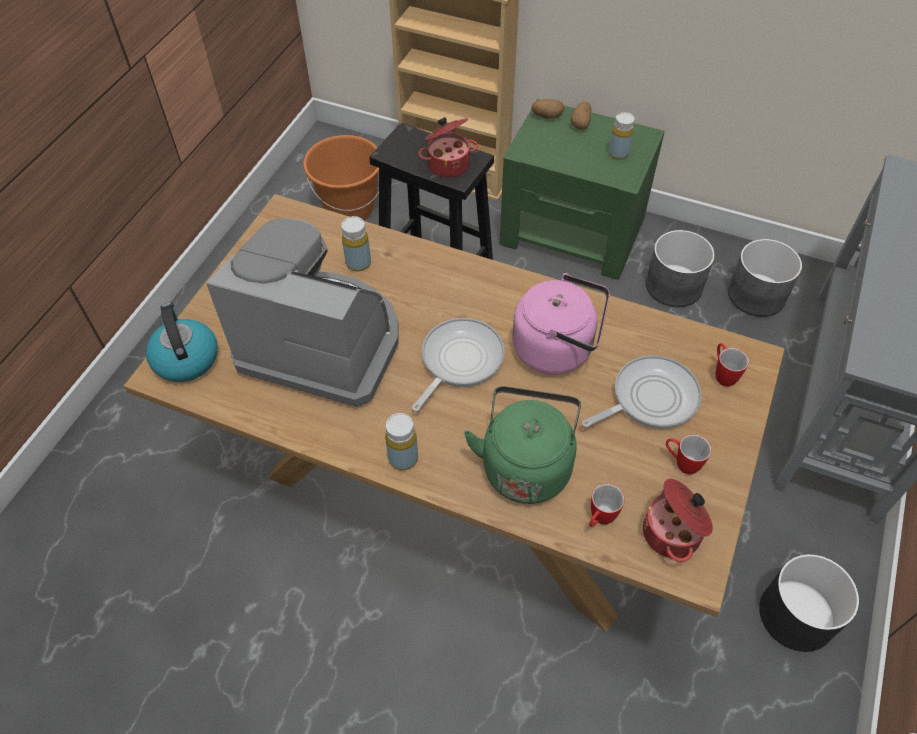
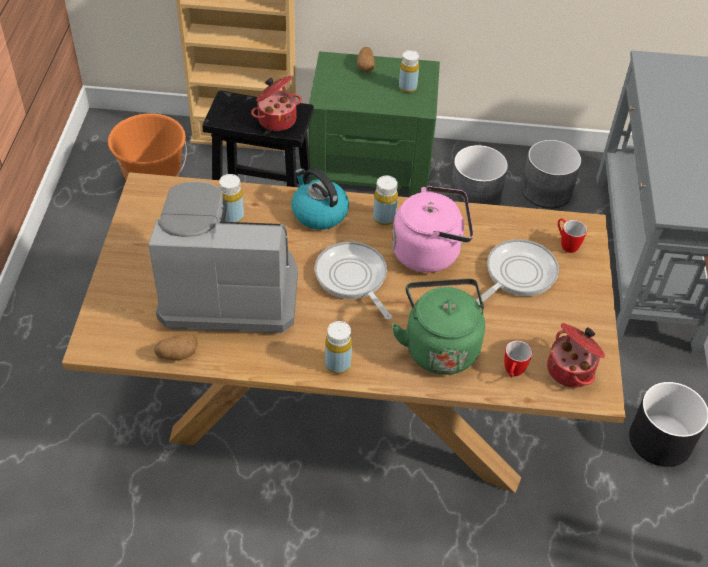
camera: 20 degrees left, 5 degrees down
kettle [146,303,218,382] -> kettle moved to [291,168,349,230]
frying pan [412,318,505,411] -> frying pan turned 45 degrees counterclockwise [315,242,392,320]
potato [531,99,564,119] -> potato moved to [154,334,198,360]
mug [666,434,712,474] -> none
none -> yellow bottle [373,176,398,225]

